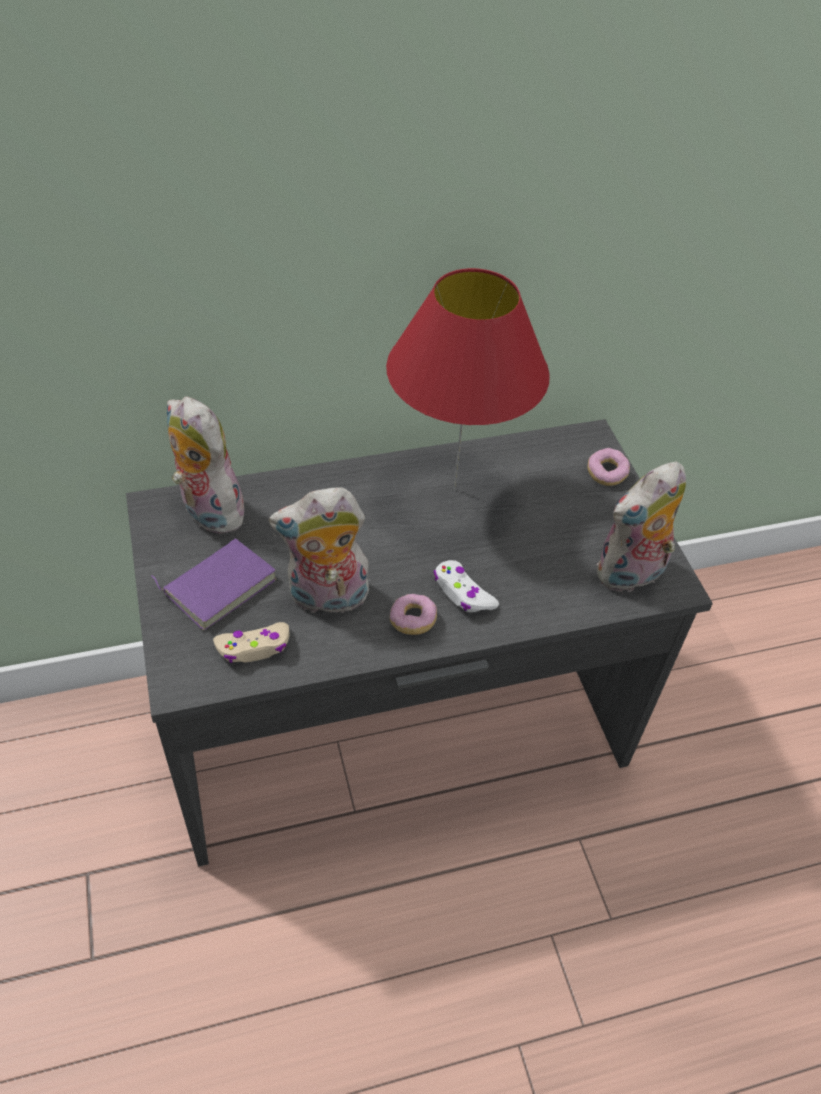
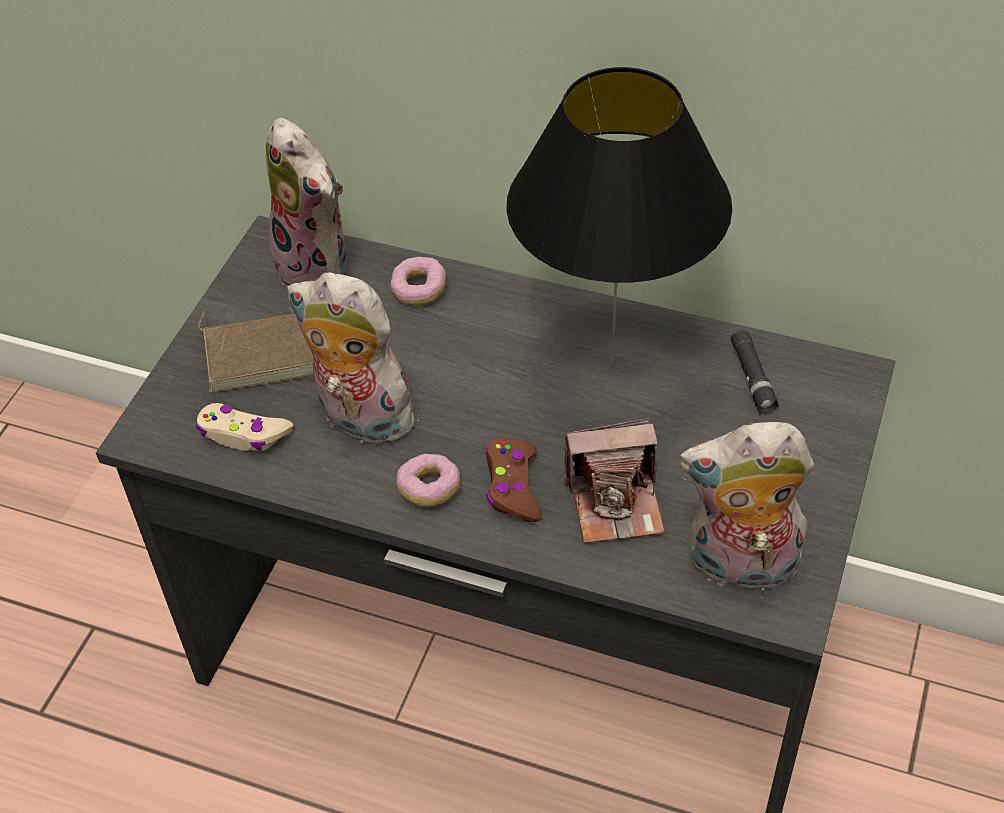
camera: 40 degrees right, 0 degrees up
purple book [151,538,276,630] -> brown book [198,311,314,392]
plush toy [167,396,251,534] -> plush toy turned 150 degrees clockwise [266,118,346,286]
red table lamp [386,268,550,490] -> black table lamp [506,67,732,364]
white game controller [434,560,499,612] -> brown game controller [485,438,542,522]
donut [587,448,630,486] -> donut moved to [390,257,446,306]
none -> camera [564,418,665,543]
none -> black flashlight [731,330,779,415]

